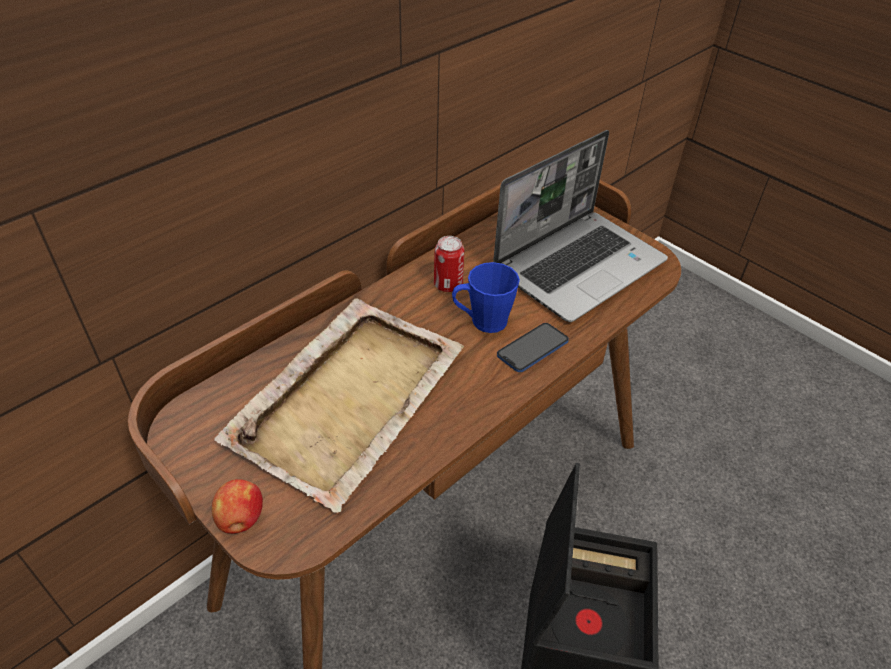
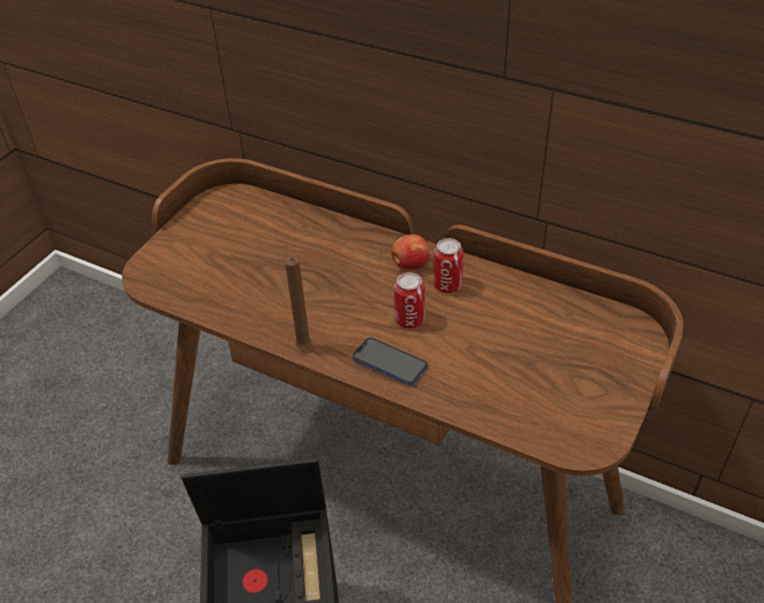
camera: 75 degrees right, 0 degrees up
apple [212,479,263,534] -> apple moved to [391,235,430,270]
beige tray [214,298,464,513] -> none
blue mug [452,262,520,333] -> can [394,272,425,329]
laptop [493,130,668,322] -> none
none -> brown candle [285,256,312,349]

